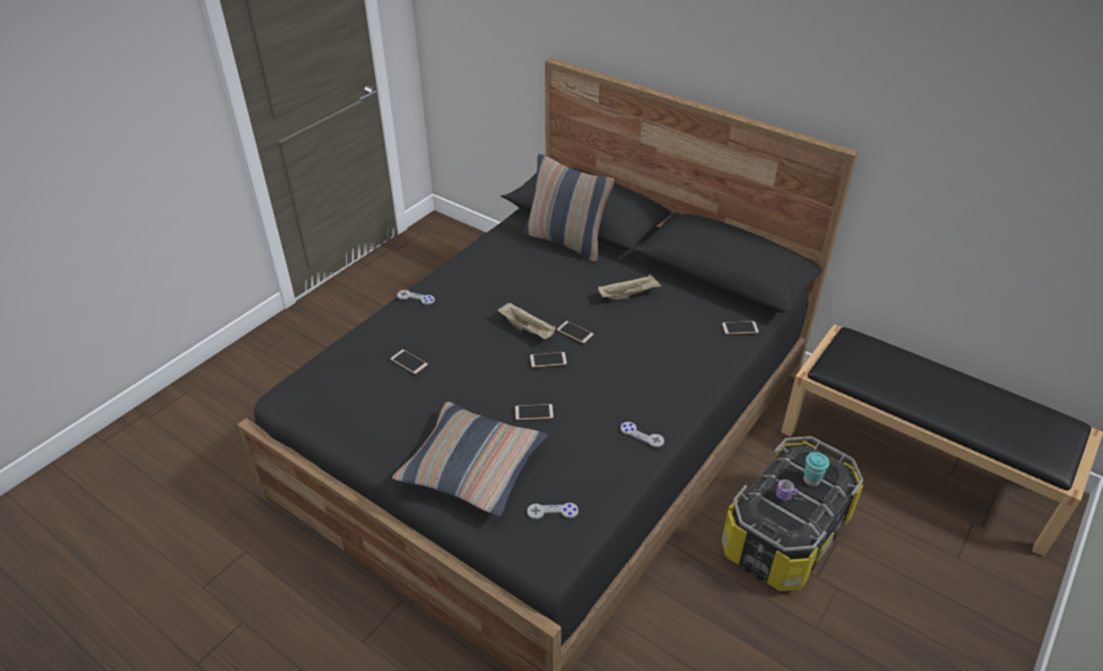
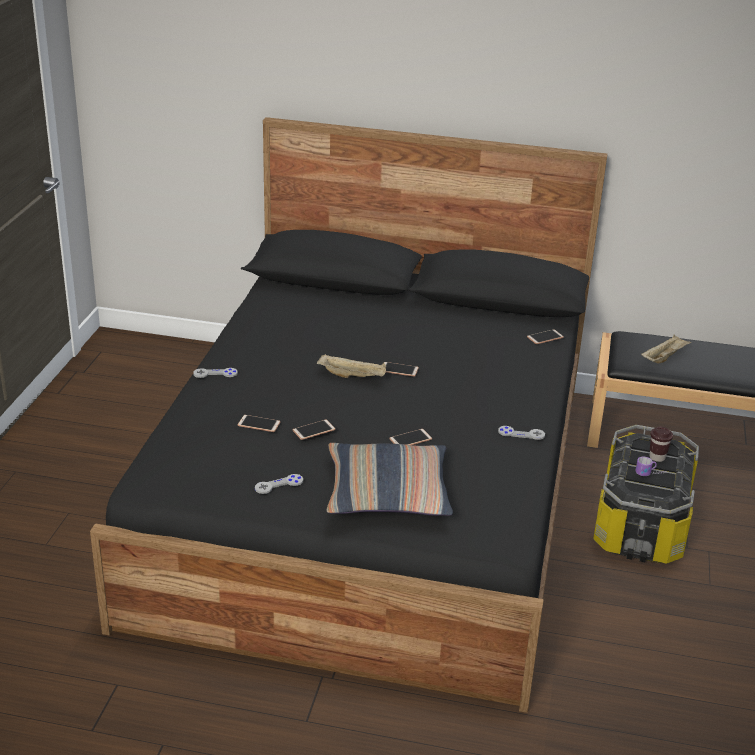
camera: 25 degrees left, 10 degrees down
pillow [523,154,614,262] -> none
grey game controller [527,503,578,519] -> grey game controller moved to [255,474,303,494]
phone [530,352,567,367] -> phone moved to [293,420,335,440]
beige tray [598,274,661,300] -> beige tray moved to [641,334,692,363]
turquoise cup [804,452,830,486] -> brown cup [649,427,673,462]

